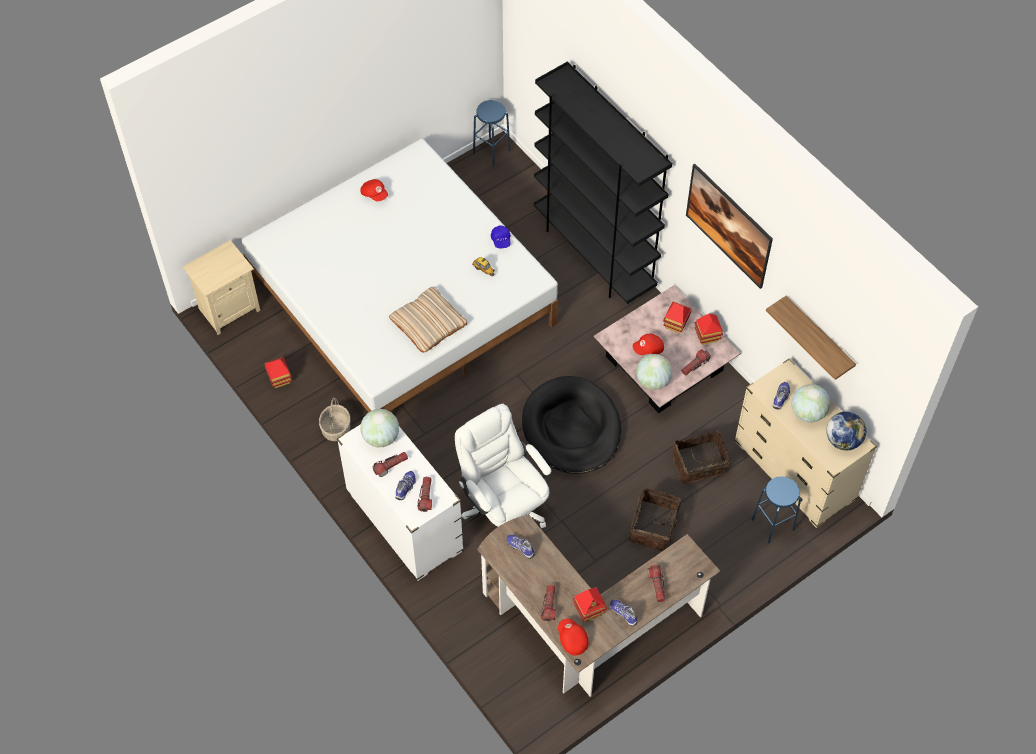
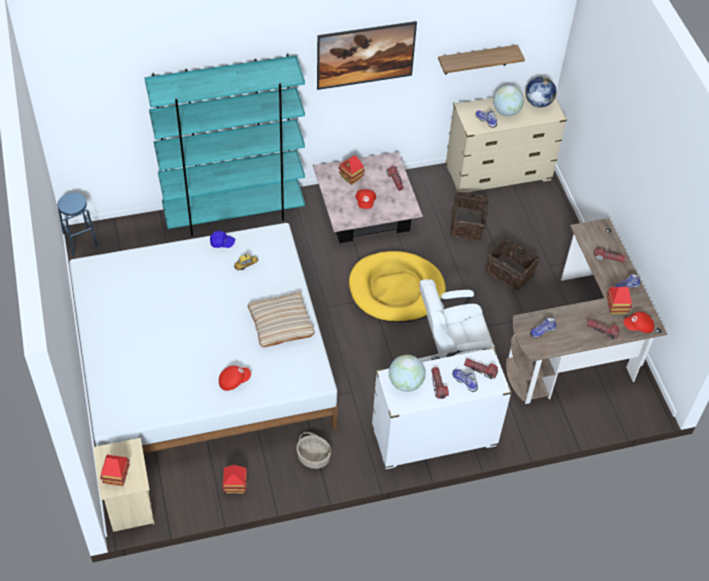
camera: 70 degrees left, 5 degrees down
red cap [360,179,388,202] -> red cap moved to [219,366,251,391]
black dog bed [522,376,621,474] -> yellow dog bed [349,251,446,322]
black bookcase [534,61,672,304] -> turquoise bookcase [144,54,305,236]
globe [636,354,672,390] -> none
toy house [695,313,723,345] -> toy house moved to [100,455,129,486]
blue stool [752,476,801,544] -> none

